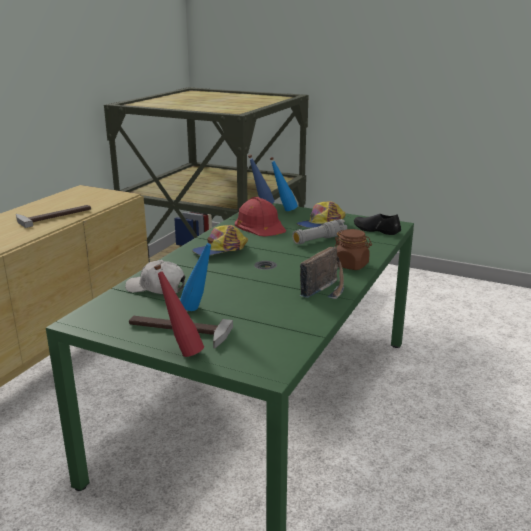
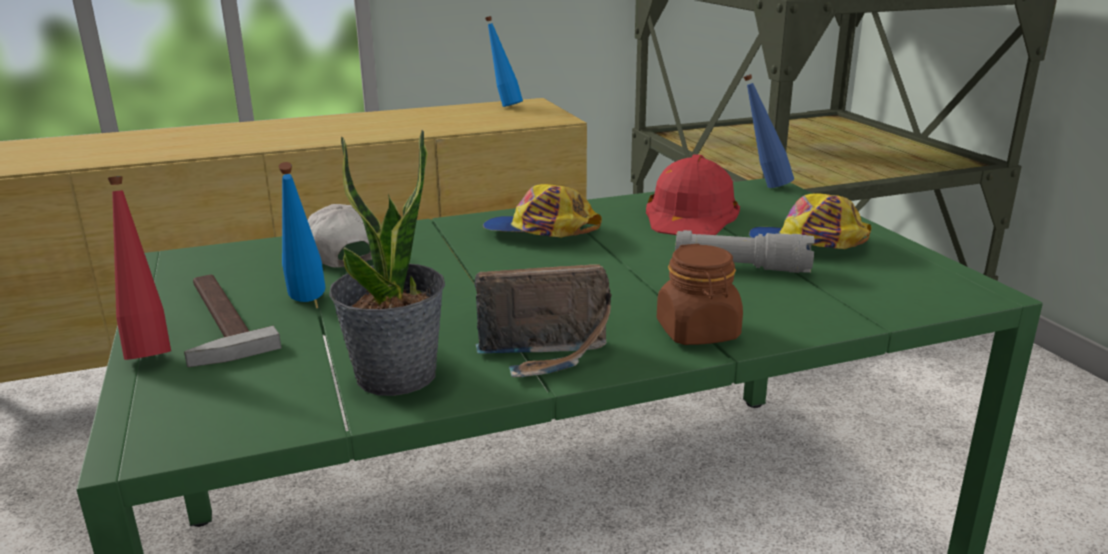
camera: 45 degrees right, 0 degrees up
hammer [16,205,91,228] -> none
blue bottle [270,157,298,211] -> blue bottle moved to [485,16,523,107]
black shoe [354,214,401,235] -> none
none -> potted plant [329,130,445,396]

